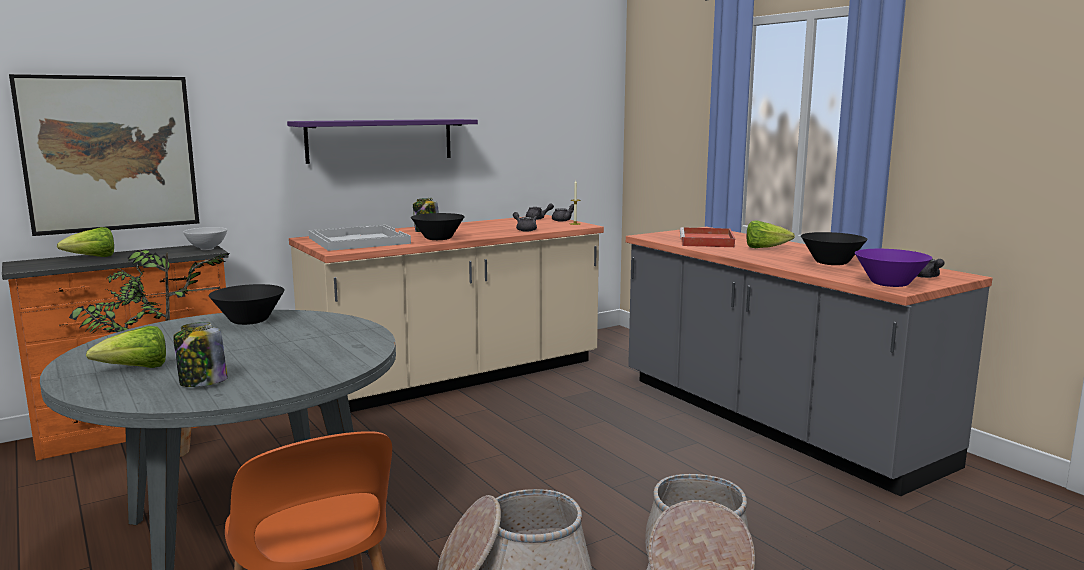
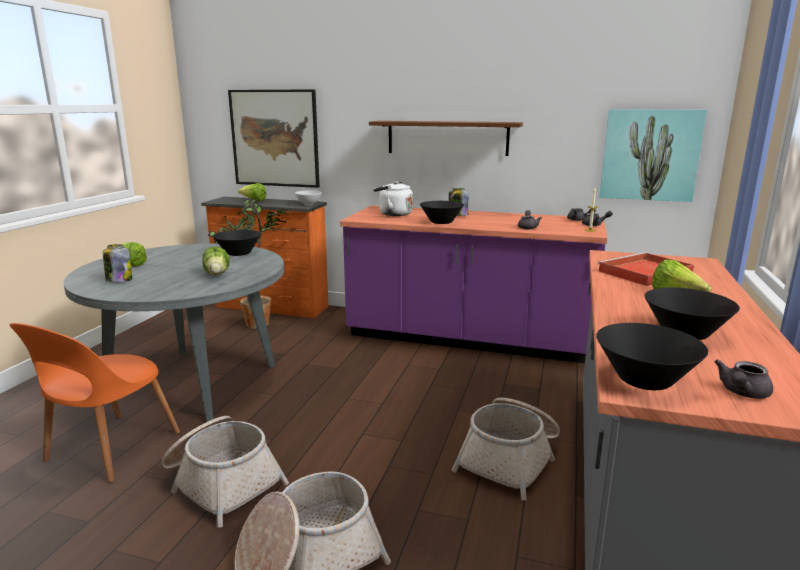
camera: 50 degrees right, 5 degrees up
purple shelf [287,119,478,164] -> brown shelf [369,121,523,156]
beige counter [289,215,604,412] -> purple counter [340,206,608,363]
white tray [309,225,411,251] -> white kettle [373,181,413,216]
purple bowl [855,249,932,287] -> black bowl [596,323,708,390]
none -> lettuce [202,246,229,275]
none -> basket [452,398,560,500]
none -> picture [600,109,707,202]

